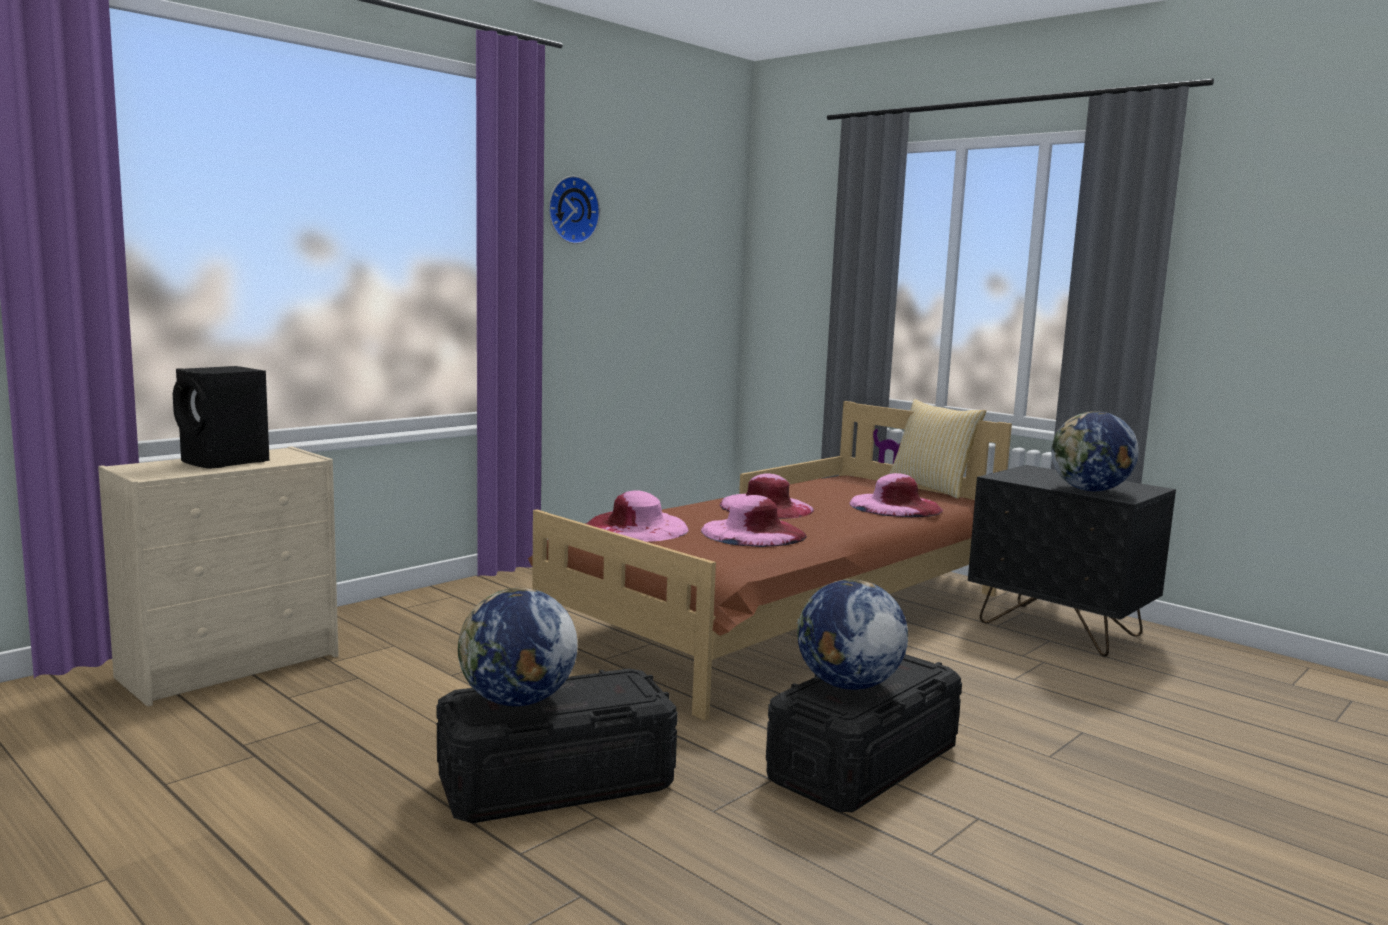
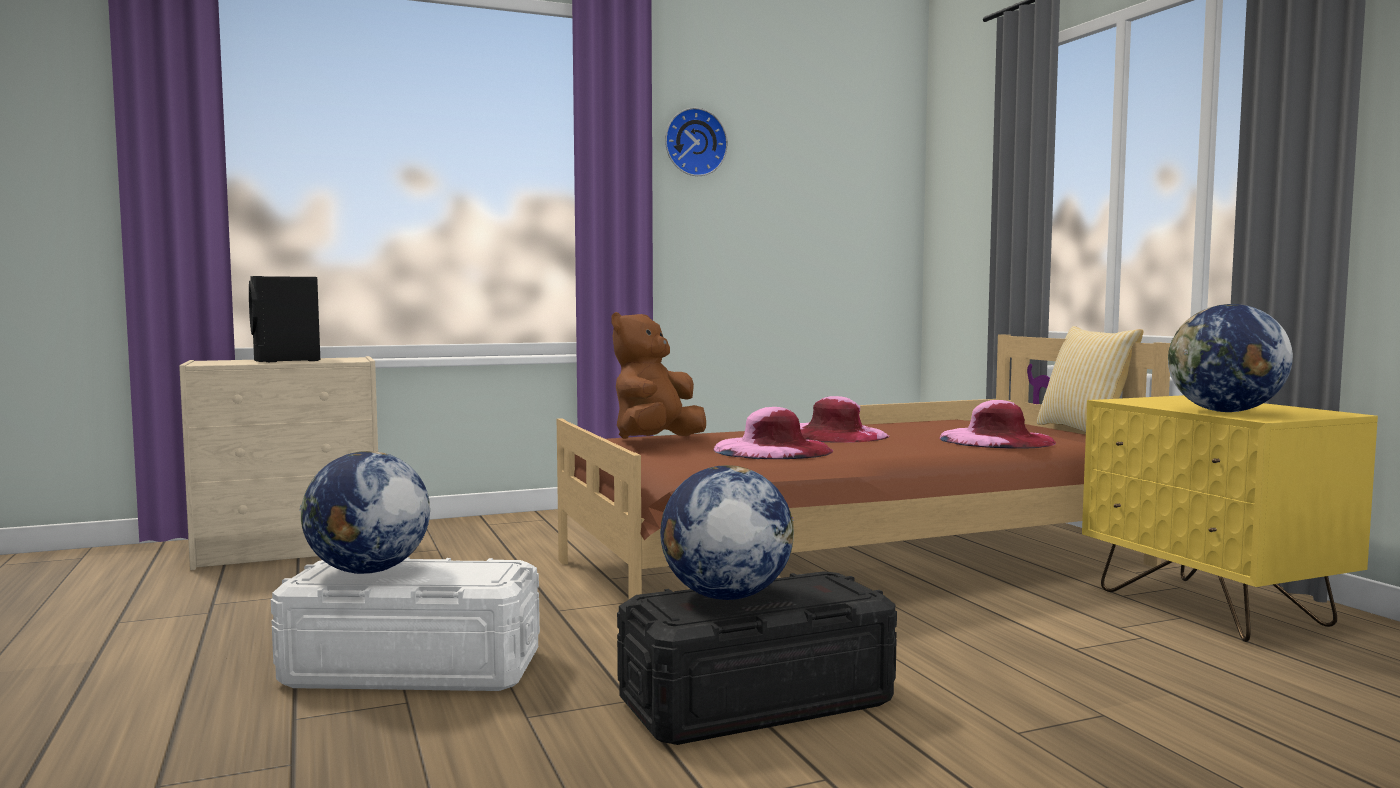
camera: 25 degrees right, 5 degrees down
black storage box [436,669,678,823] -> white storage box [271,558,540,691]
pink hat [586,490,689,542] -> brown plush toy [611,312,706,439]
black nightstand [968,465,1176,657] -> yellow nightstand [1082,395,1378,642]

